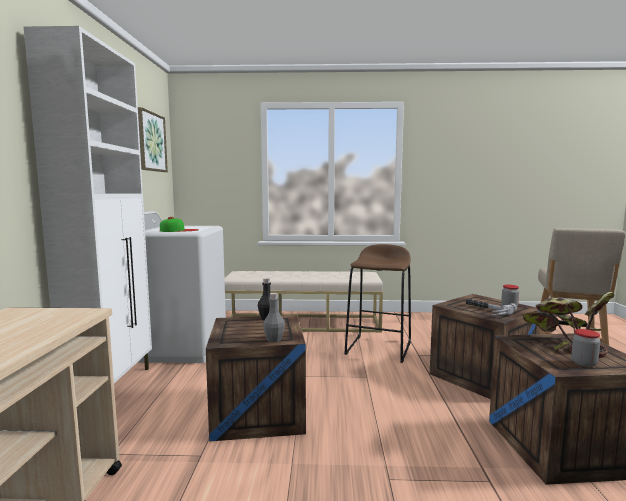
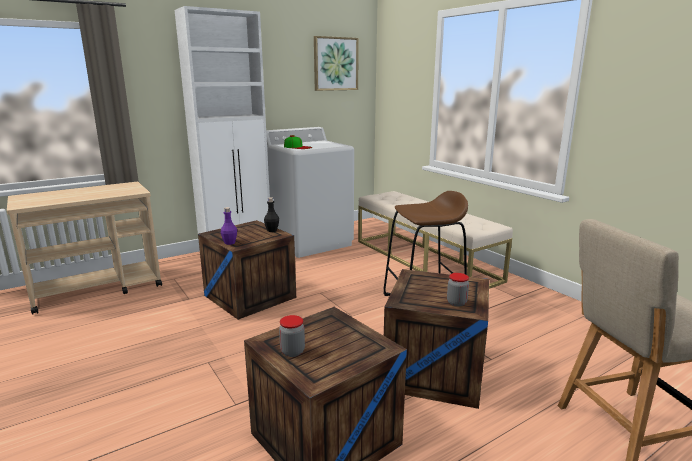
camera: 55 degrees right, 10 degrees up
grey bottle [263,293,285,342] -> purple bottle [221,207,237,245]
hammer [466,299,517,316] -> none
potted plant [522,292,615,358] -> none

